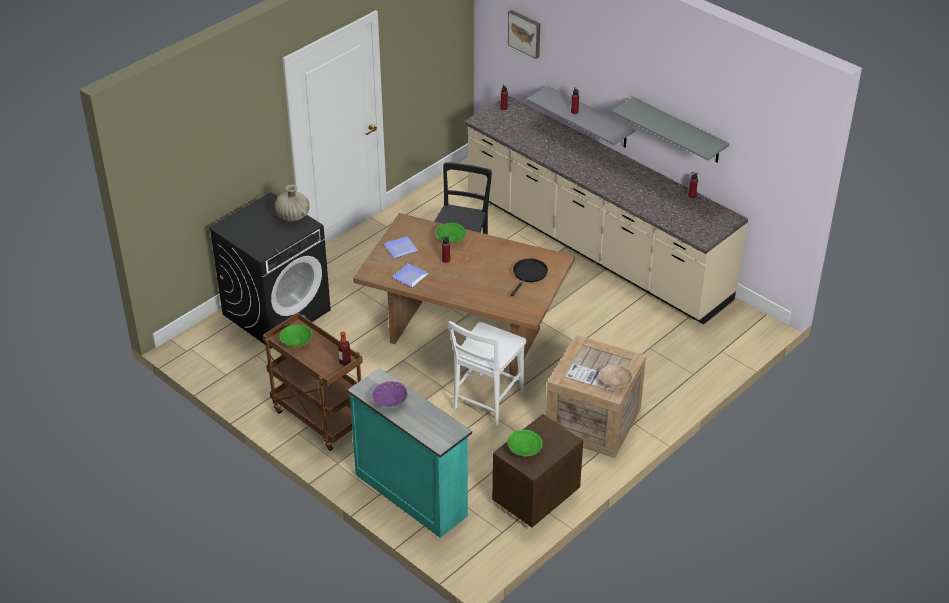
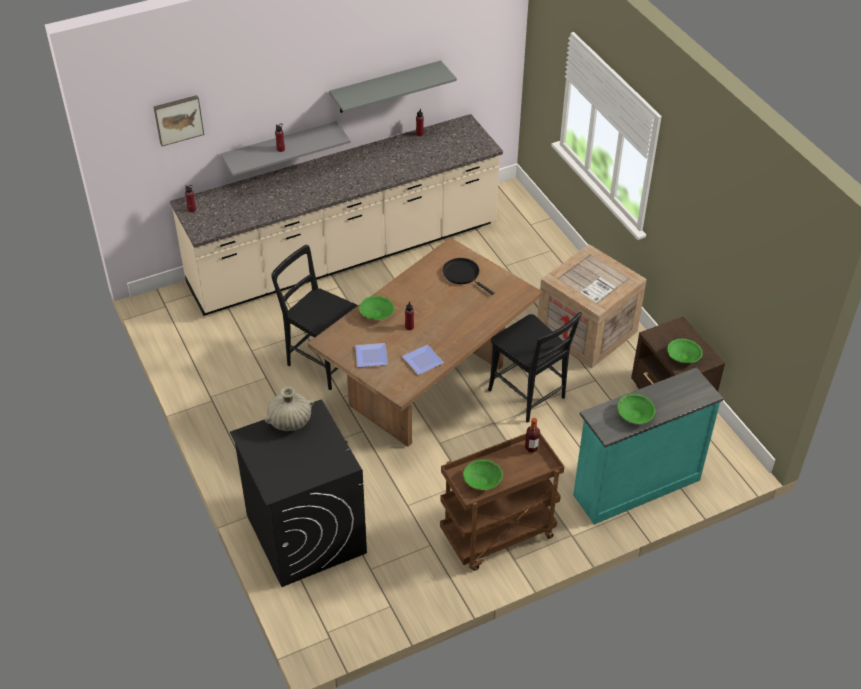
camera: 70 degrees left, 5 degrees up
purple bowl [372,382,408,407] -> green bowl [618,394,655,424]
white chair [448,321,526,425] -> black chair [488,312,582,423]
beige bowl [600,364,633,387] -> none

